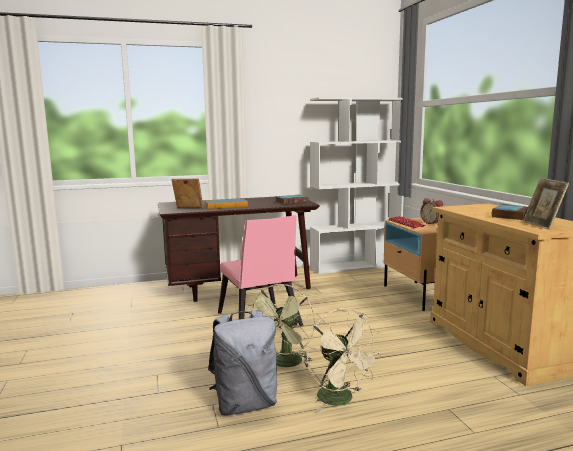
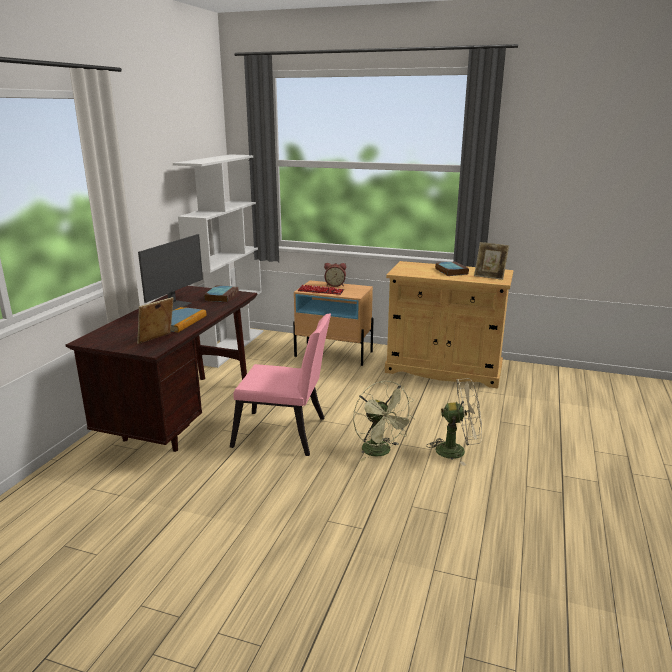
camera: 55 degrees left, 10 degrees up
grey backpack [208,310,277,416] -> none
none -> monitor [138,234,203,310]

